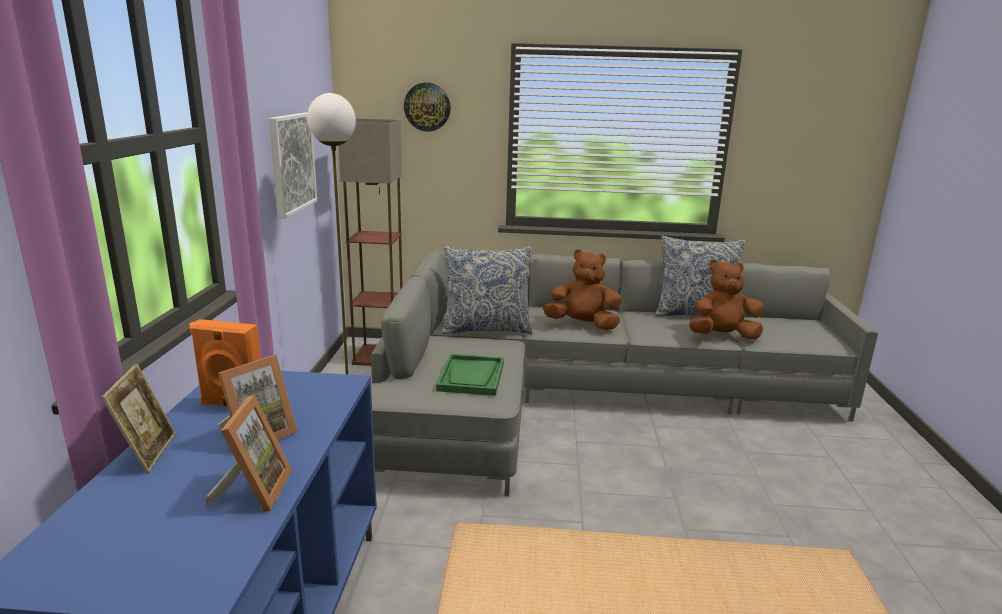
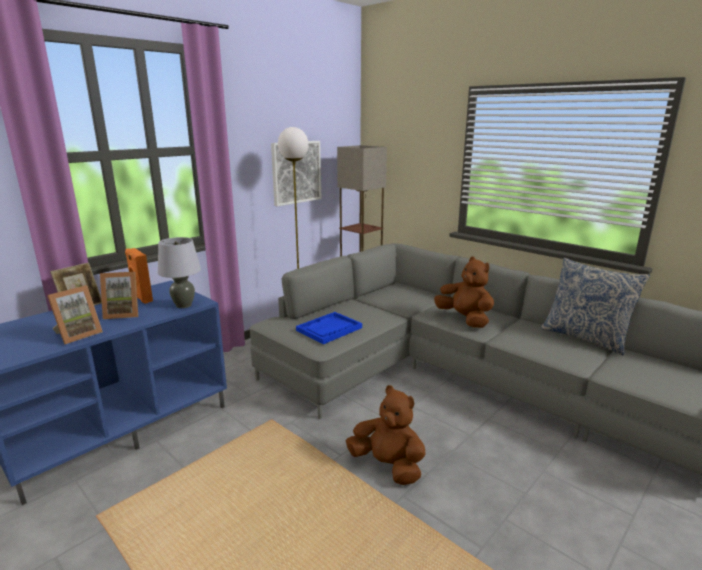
camera: 40 degrees right, 0 degrees up
wall clock [404,83,451,132] -> none
green tray [436,354,504,396] -> blue tray [296,312,362,344]
pillow [442,246,532,334] -> none
brown plush toy [689,260,764,340] -> brown plush toy moved to [346,385,425,485]
none -> grey table lamp [158,237,201,308]

